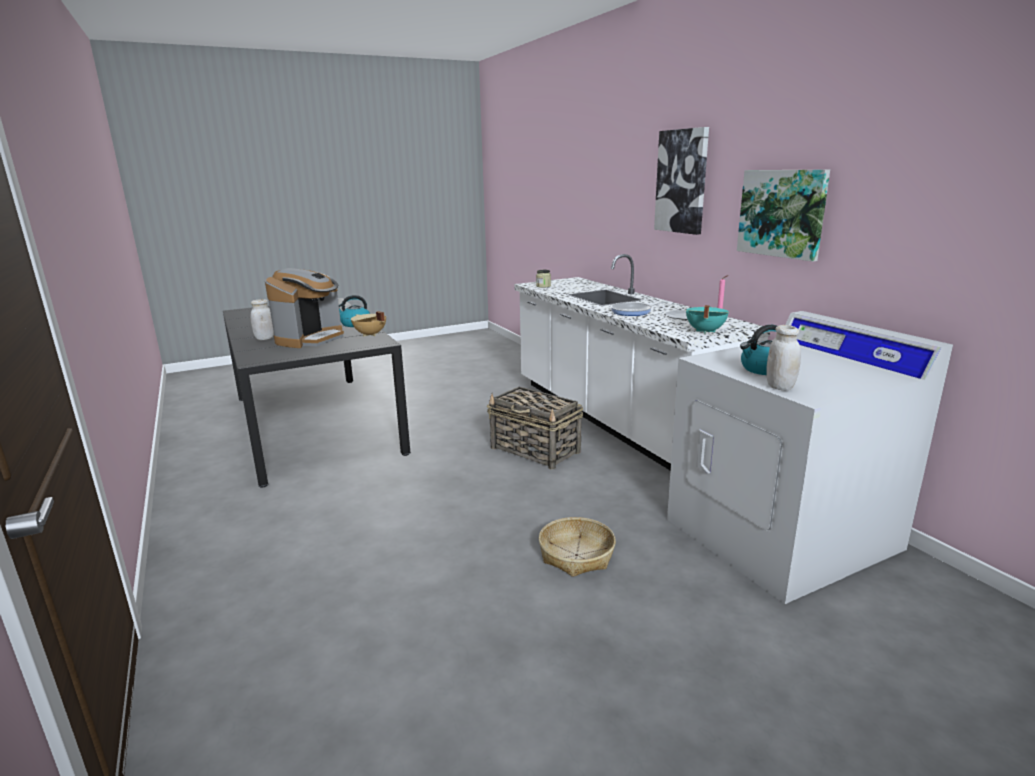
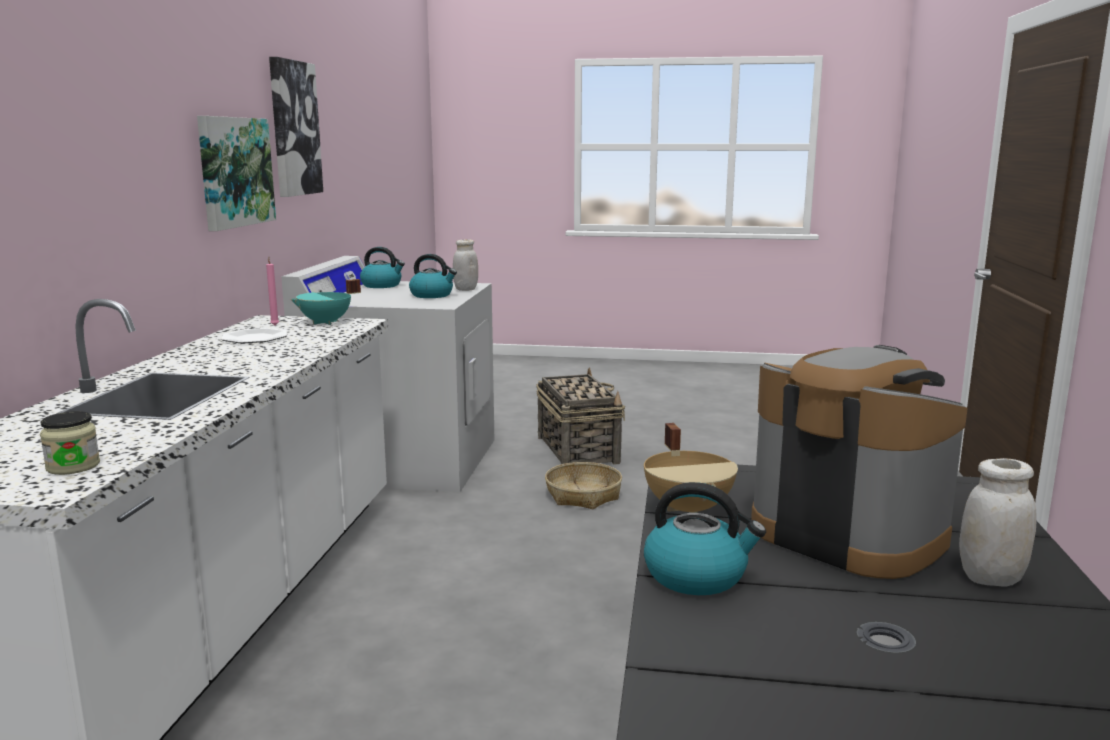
camera: 145 degrees left, 5 degrees down
coffee machine [265,268,344,348] -> coffee machine turned 75 degrees clockwise [751,345,968,579]
basket [487,387,583,470] -> basket moved to [536,367,625,464]
frying pan [611,301,668,316] -> none
picture [654,127,709,235] -> picture moved to [269,57,323,197]
none -> kettle [360,247,405,288]

